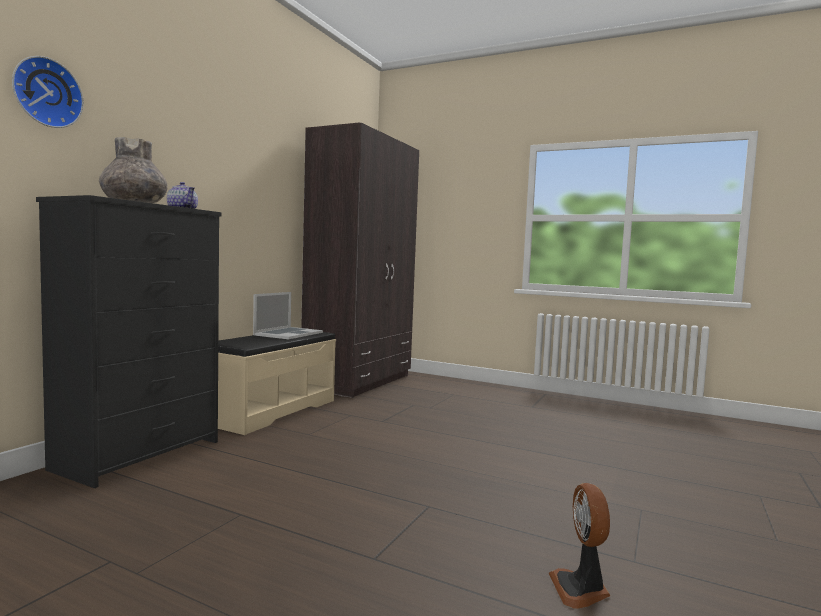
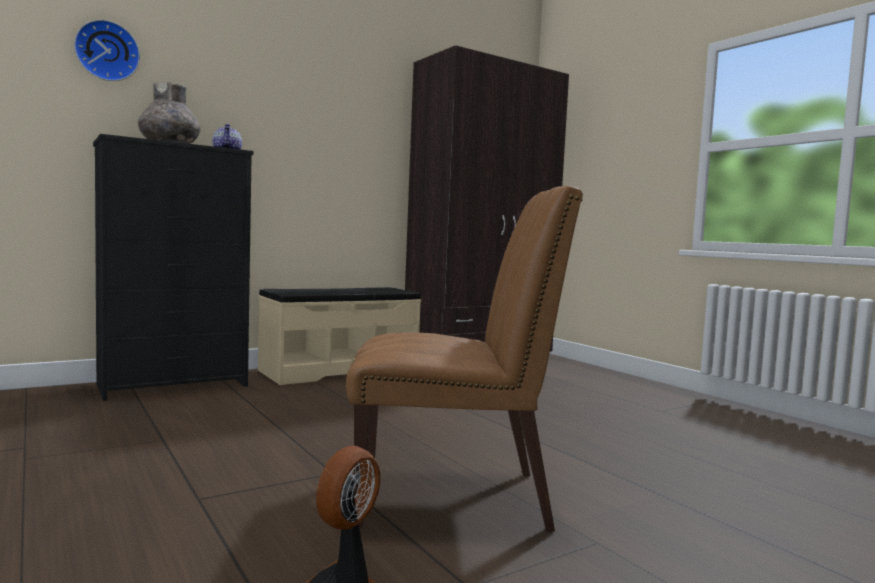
camera: 30 degrees right, 0 degrees up
laptop [253,292,323,339] -> none
none -> brown chair [346,186,583,532]

